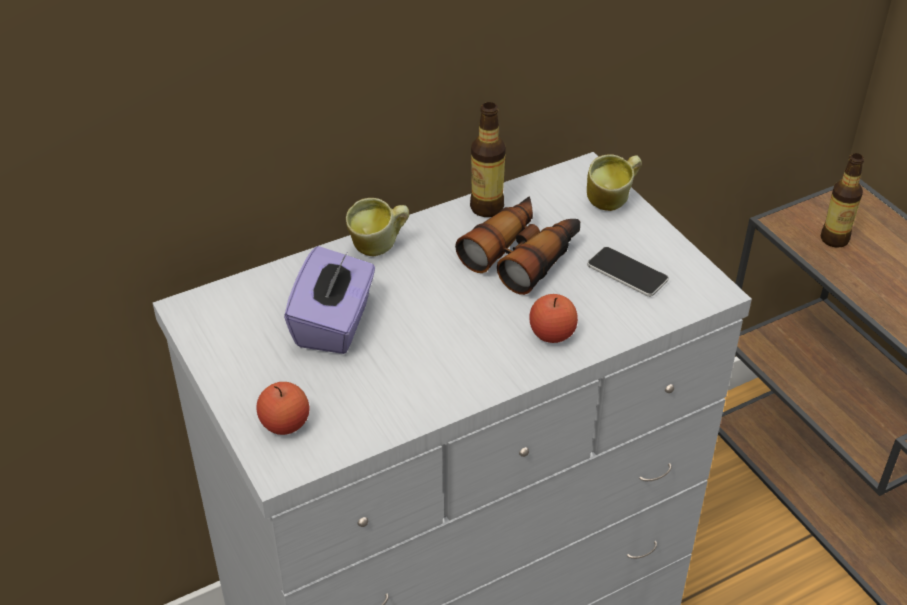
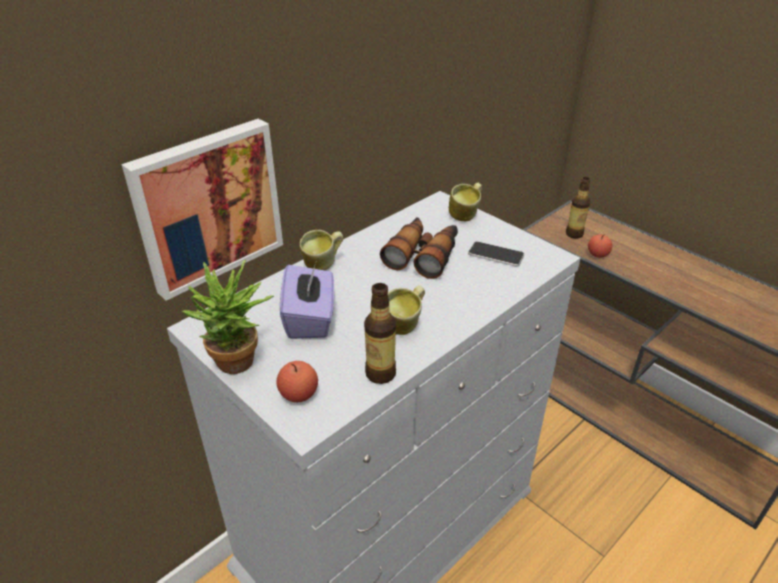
camera: 15 degrees left, 5 degrees down
bottle [470,102,506,217] -> bottle moved to [364,283,396,384]
apple [529,294,578,343] -> apple moved to [588,234,612,258]
none -> picture [121,119,283,301]
none -> potted plant [182,260,274,374]
none -> mug [388,285,425,335]

